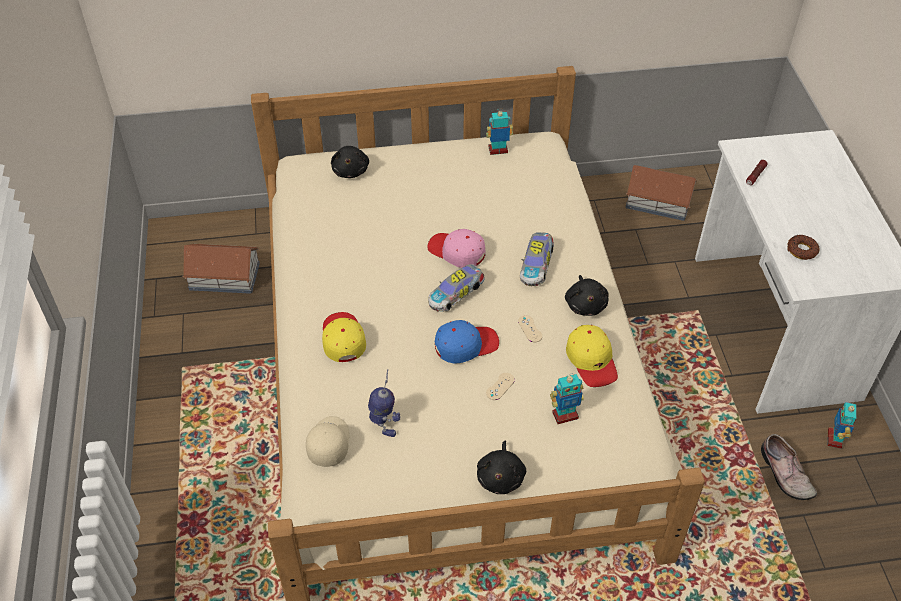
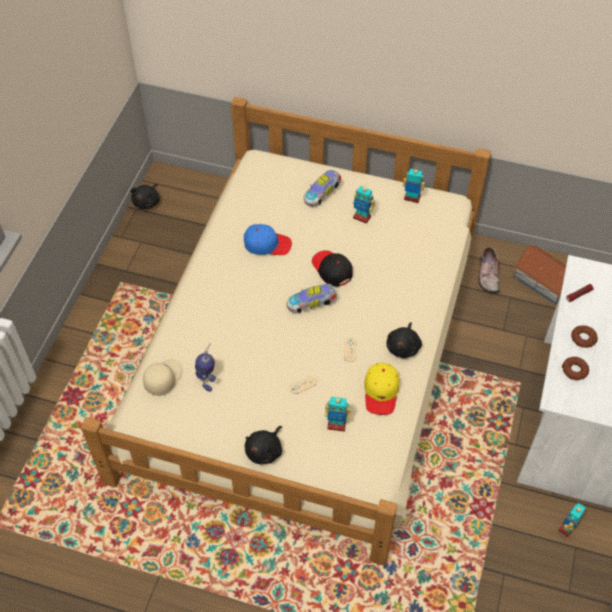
camera: 25 degrees right, 5 degrees up
toy house [183,244,260,294] -> none
yellow cap [322,312,366,362] -> none
black plush toy [331,146,369,178] -> black plush toy moved to [131,184,160,209]
pink cap [427,229,486,268] -> black cap [312,250,353,287]
blue cap [435,320,499,363] -> blue cap moved to [244,224,292,255]
toy car [520,232,554,286] -> toy car moved to [303,170,341,207]
shoe [761,434,817,500] -> shoe moved to [478,247,500,293]
none -> toy robot [352,185,375,224]
none -> donut [571,325,598,348]

